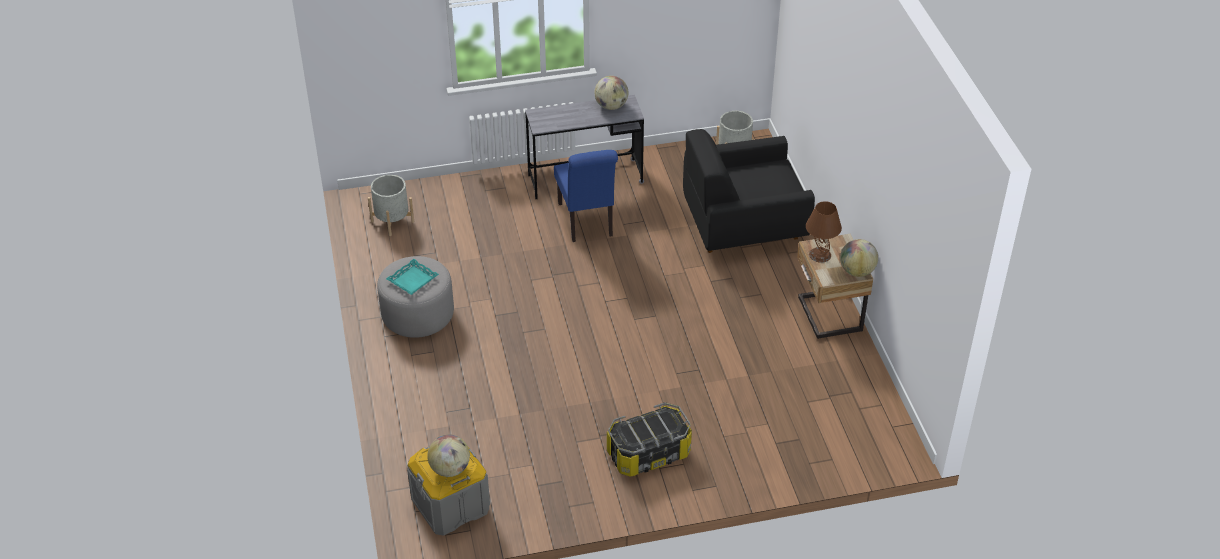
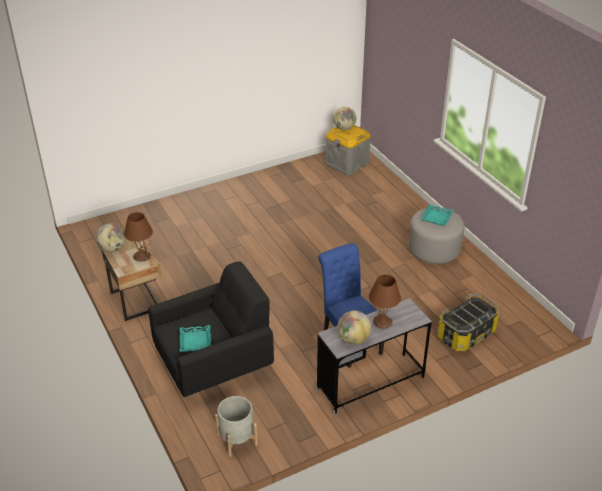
camera: 165 degrees right, 5 degrees down
grey planter [368,175,414,236] -> none
storage box [607,402,692,477] -> storage box moved to [438,294,499,351]
none -> turquoise tray [179,325,211,352]
none -> brown table lamp [369,274,401,329]

